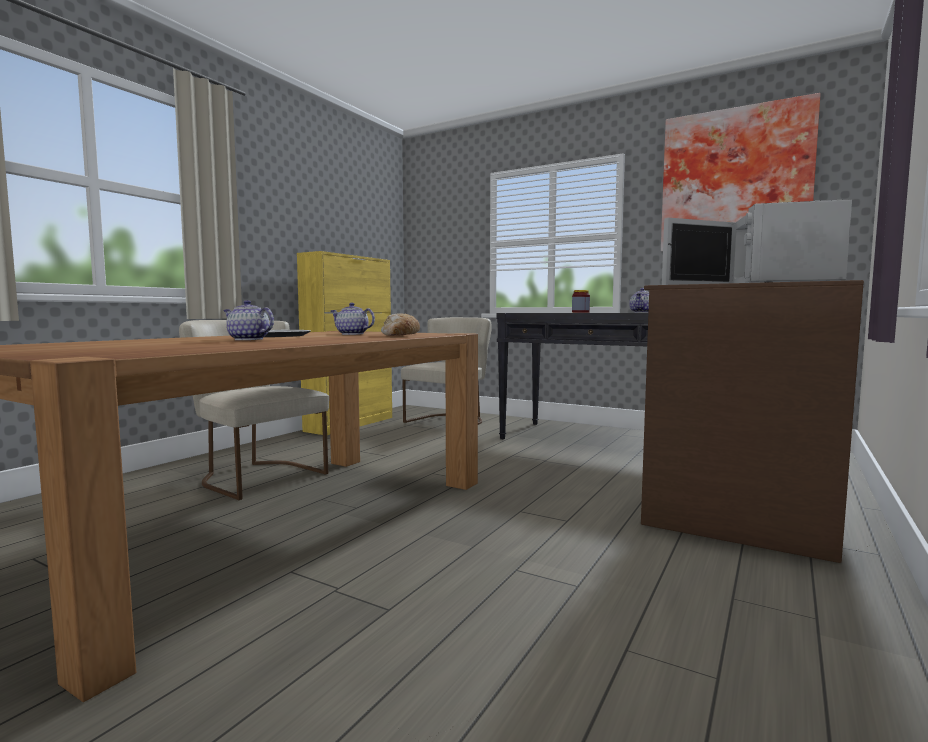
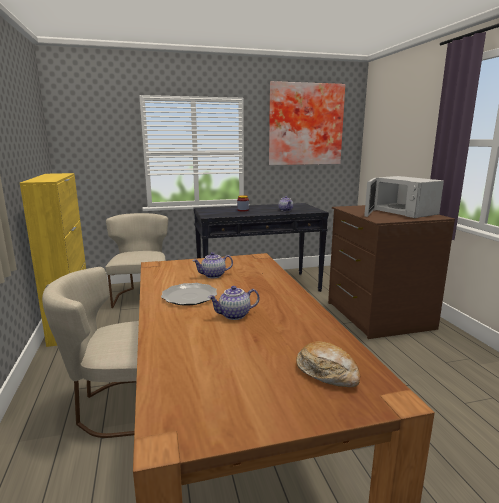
camera: 45 degrees left, 10 degrees up
bread [381,313,420,336] -> bread moved to [296,341,360,387]

